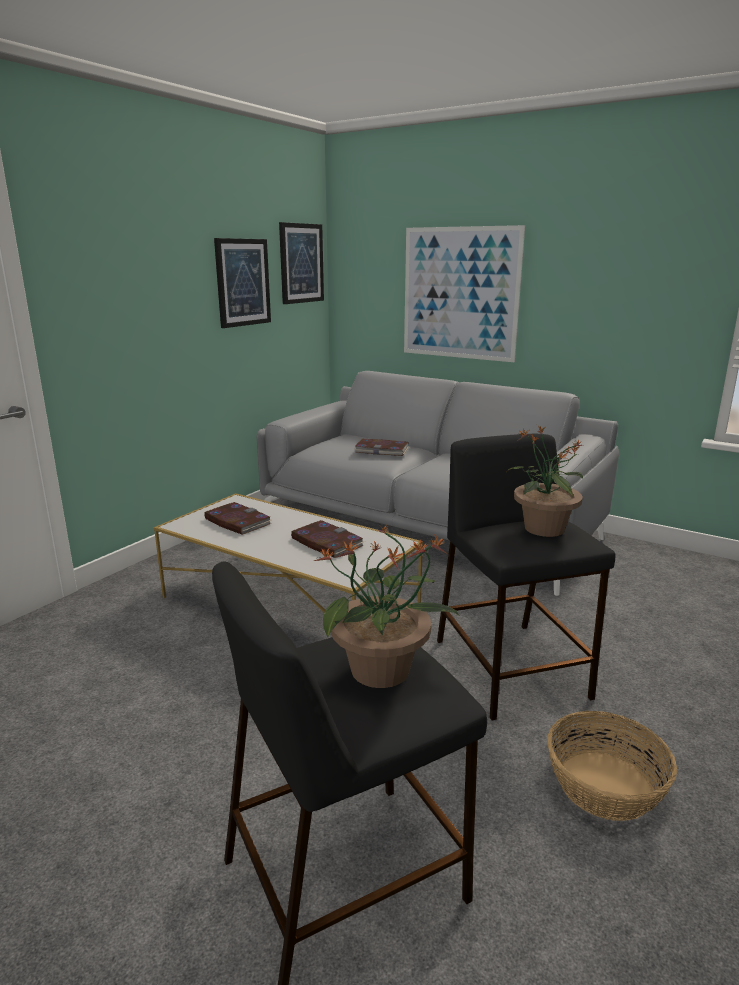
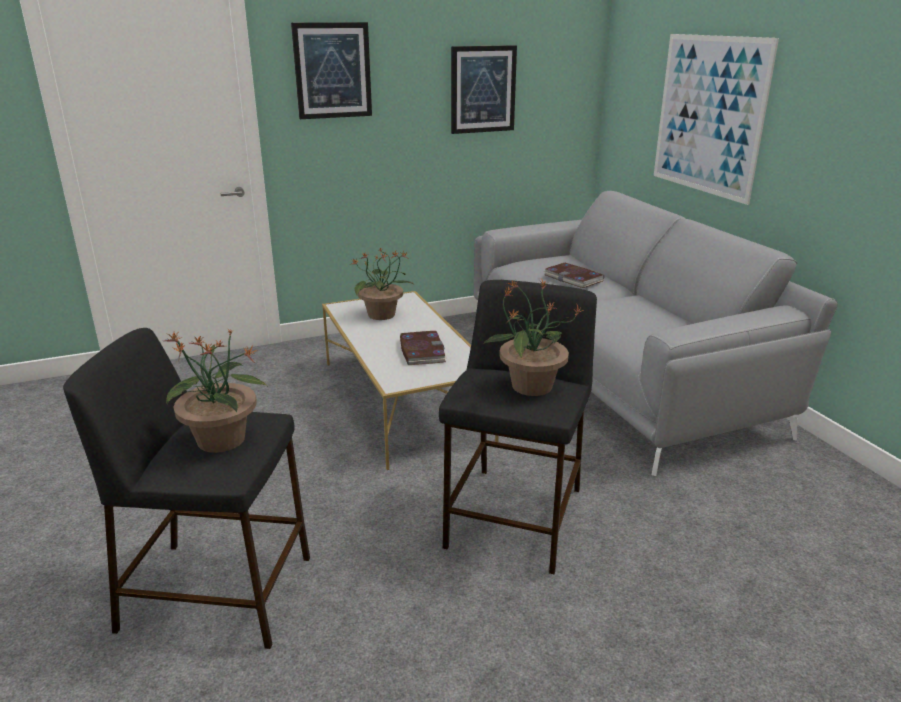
camera: 35 degrees right, 5 degrees up
book [204,502,271,535] -> potted plant [349,248,414,320]
picture [279,222,324,304] -> picture moved to [291,22,372,119]
basket [547,711,677,821] -> none

